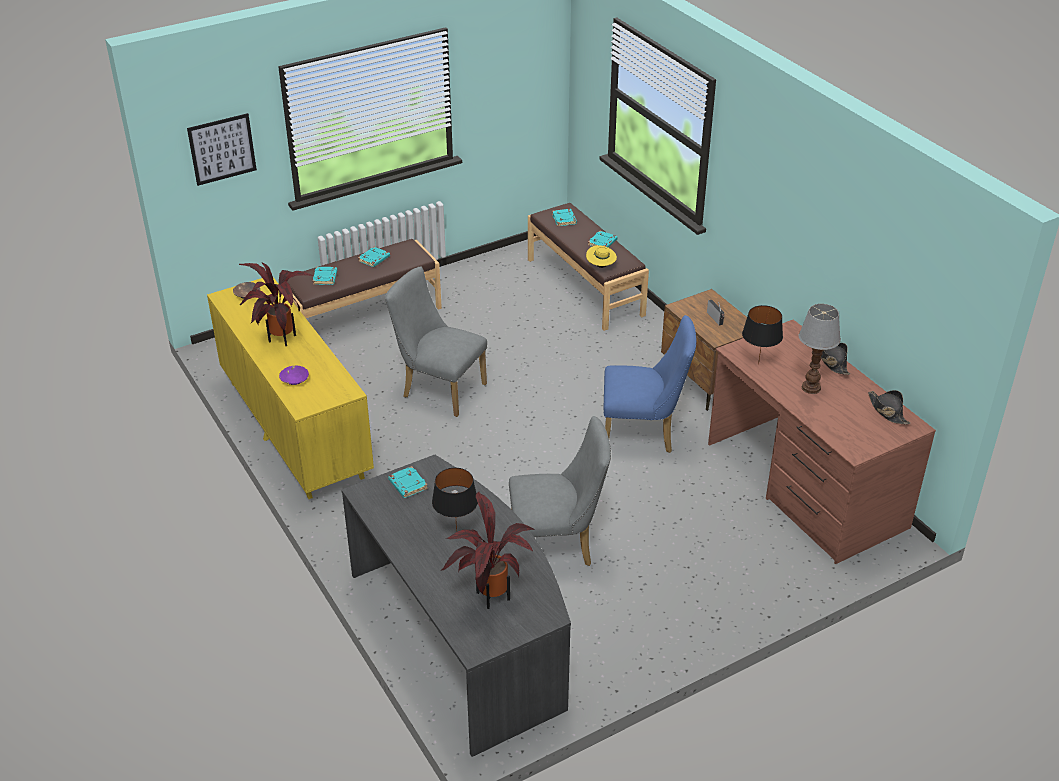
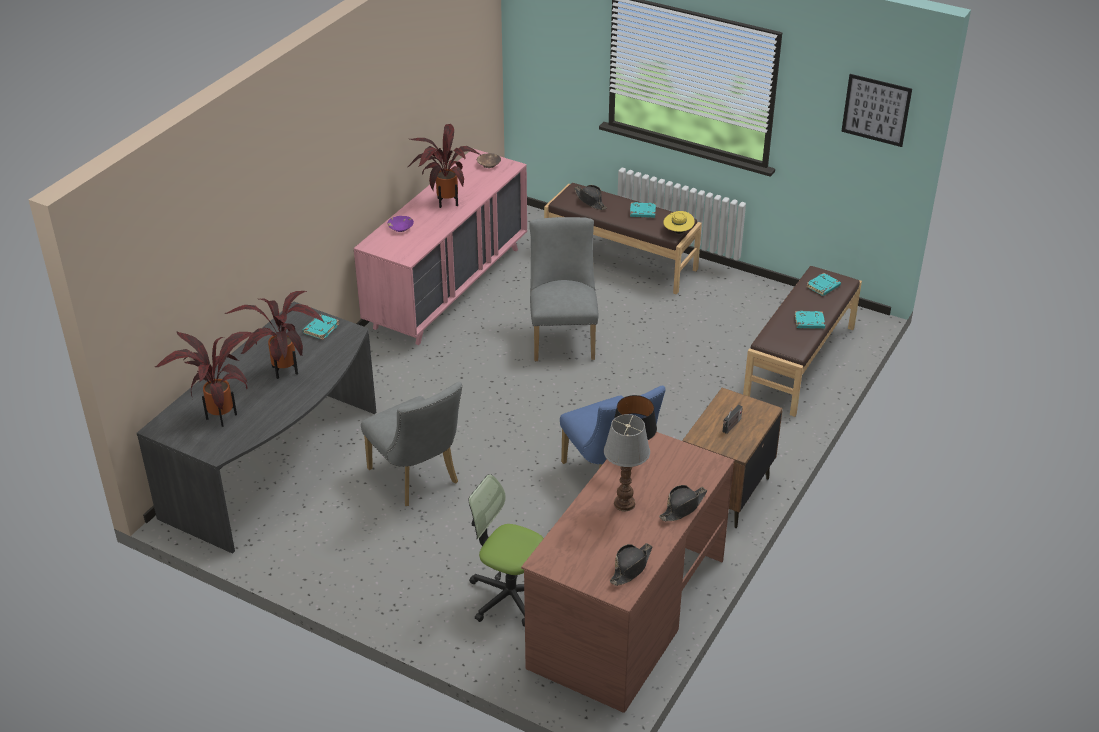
camera: 60 degrees right, 0 degrees up
picture [187,113,257,186] -> picture moved to [841,74,912,147]
yellow dresser [207,277,374,499] -> pink dresser [354,149,527,345]
turquoise book [313,267,337,285] -> black hat [574,185,607,210]
black table lamp [432,468,478,532] -> potted plant [224,291,324,379]
yellow hat [586,245,617,268] -> yellow hat moved to [663,211,695,234]
none -> office chair [468,474,544,627]

